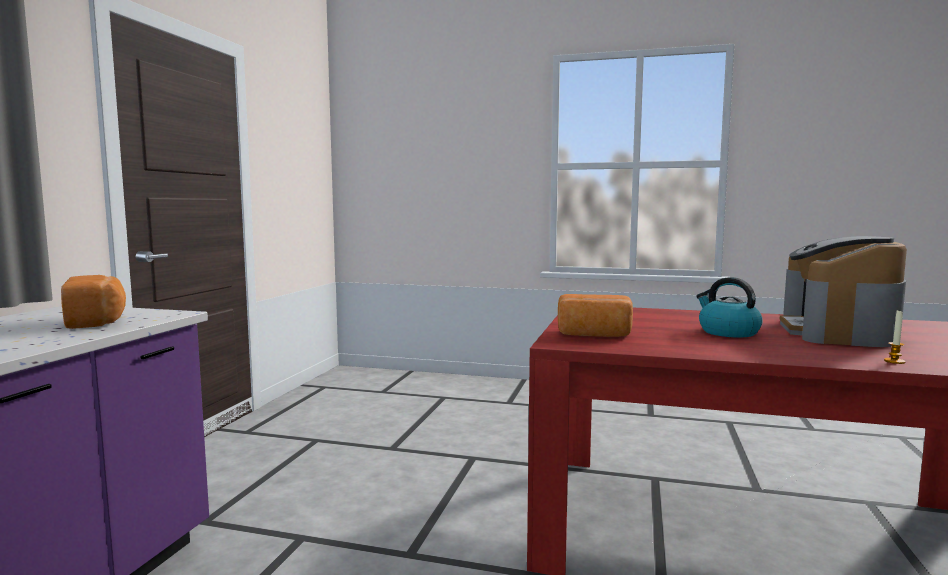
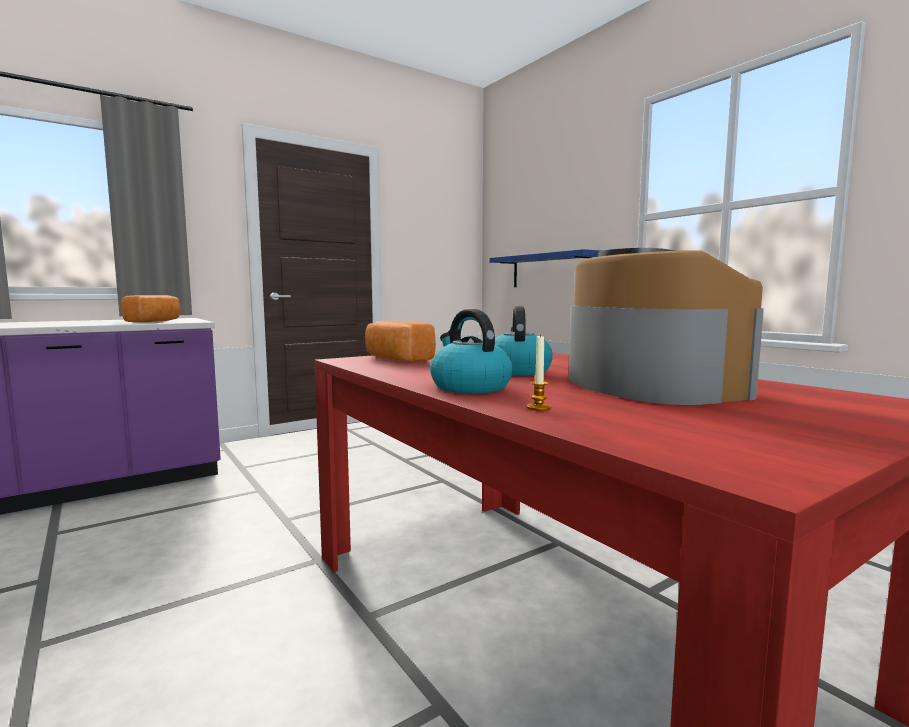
camera: 40 degrees right, 0 degrees up
coffee machine [779,236,907,347] -> coffee machine turned 105 degrees clockwise [569,248,764,405]
none -> kettle [430,309,513,394]
none -> blue shelf [489,249,601,287]

